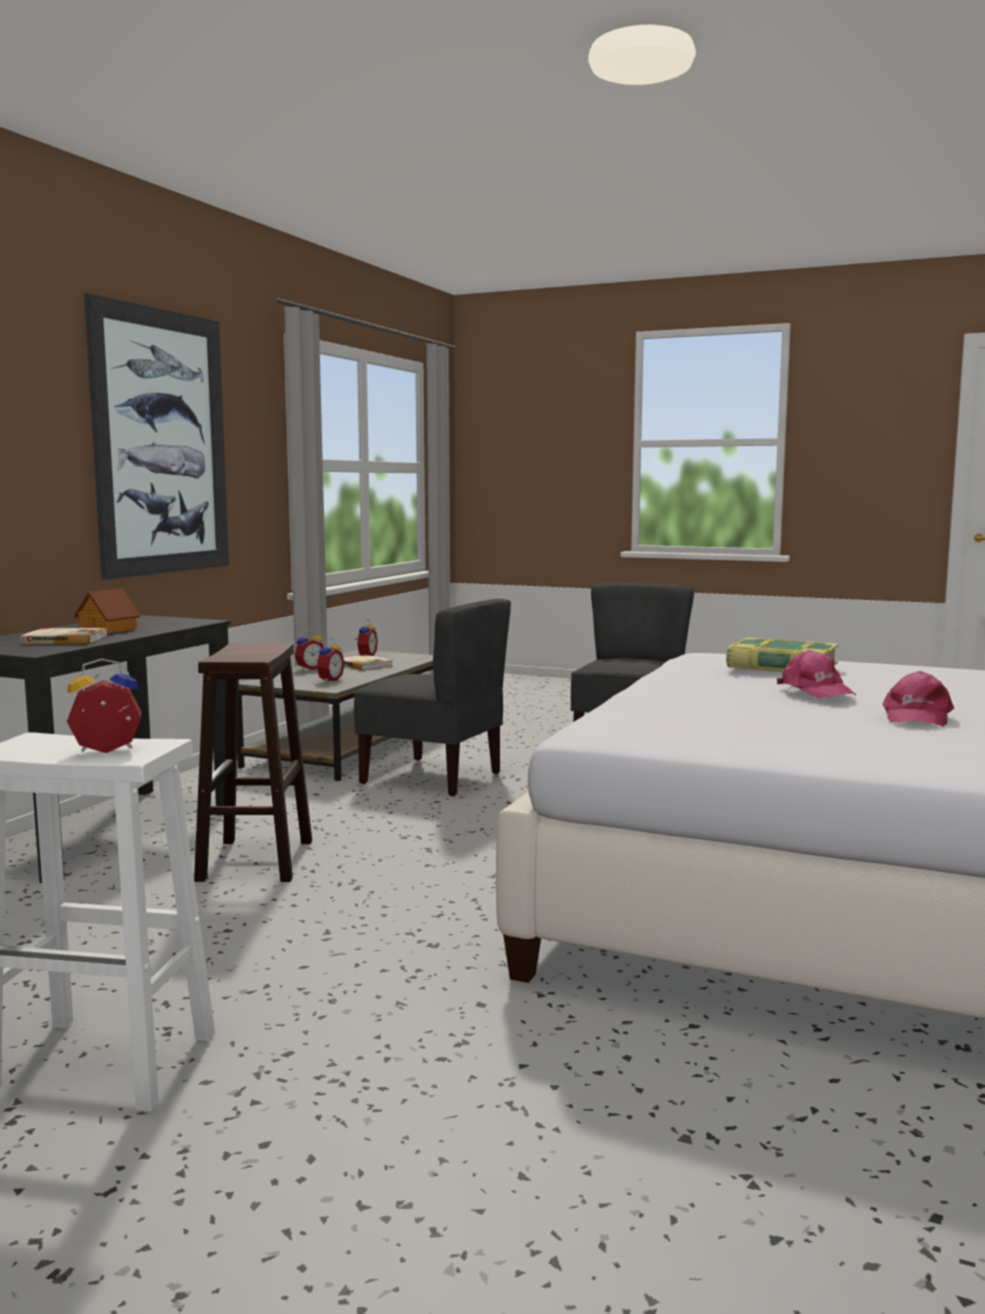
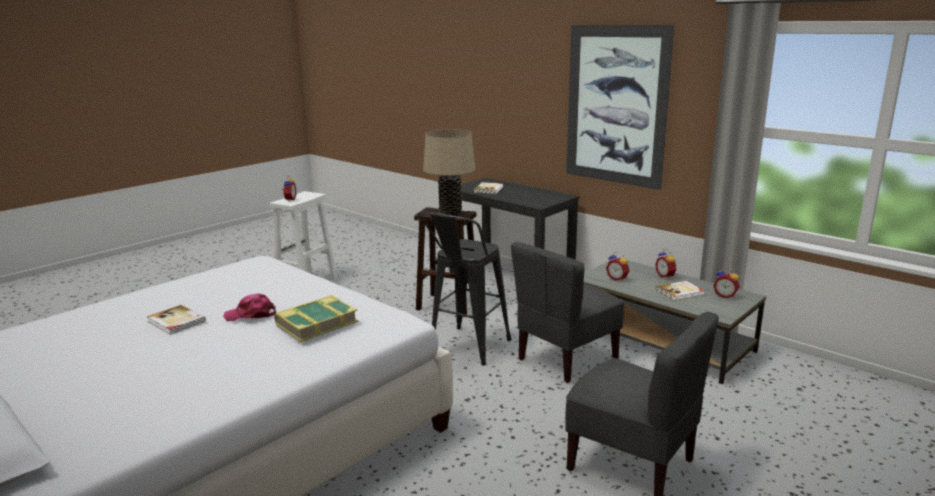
camera: 110 degrees right, 10 degrees up
toy house [73,588,140,633] -> none
pink cap [882,671,954,726] -> book [147,305,206,335]
none -> black stool [417,212,511,365]
none -> beige table lamp [423,129,476,216]

